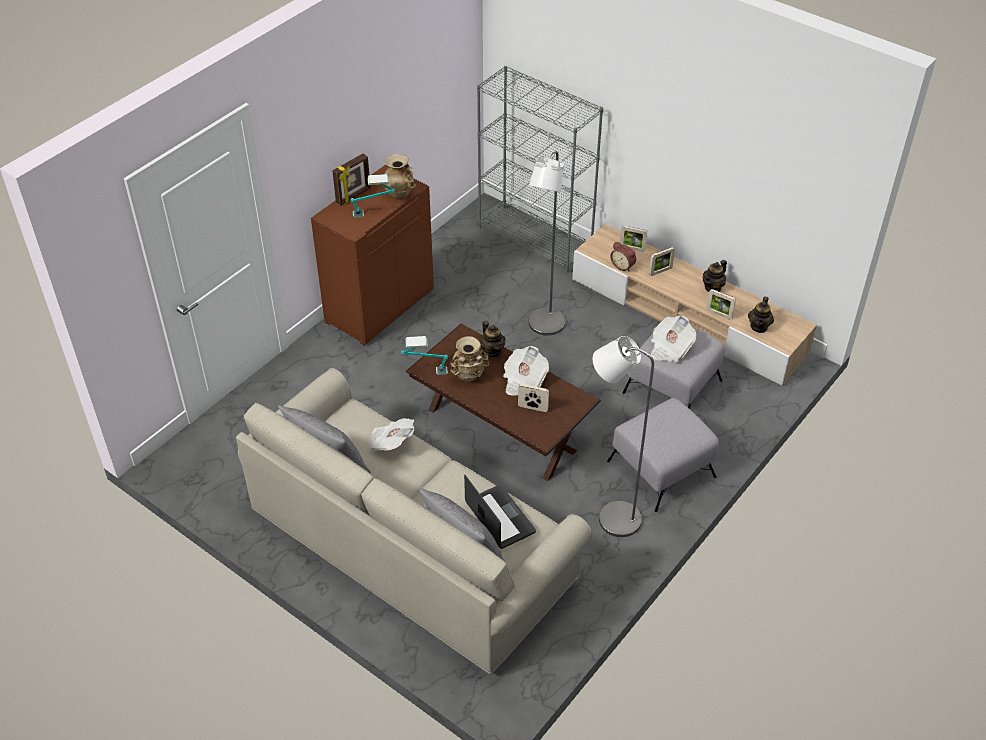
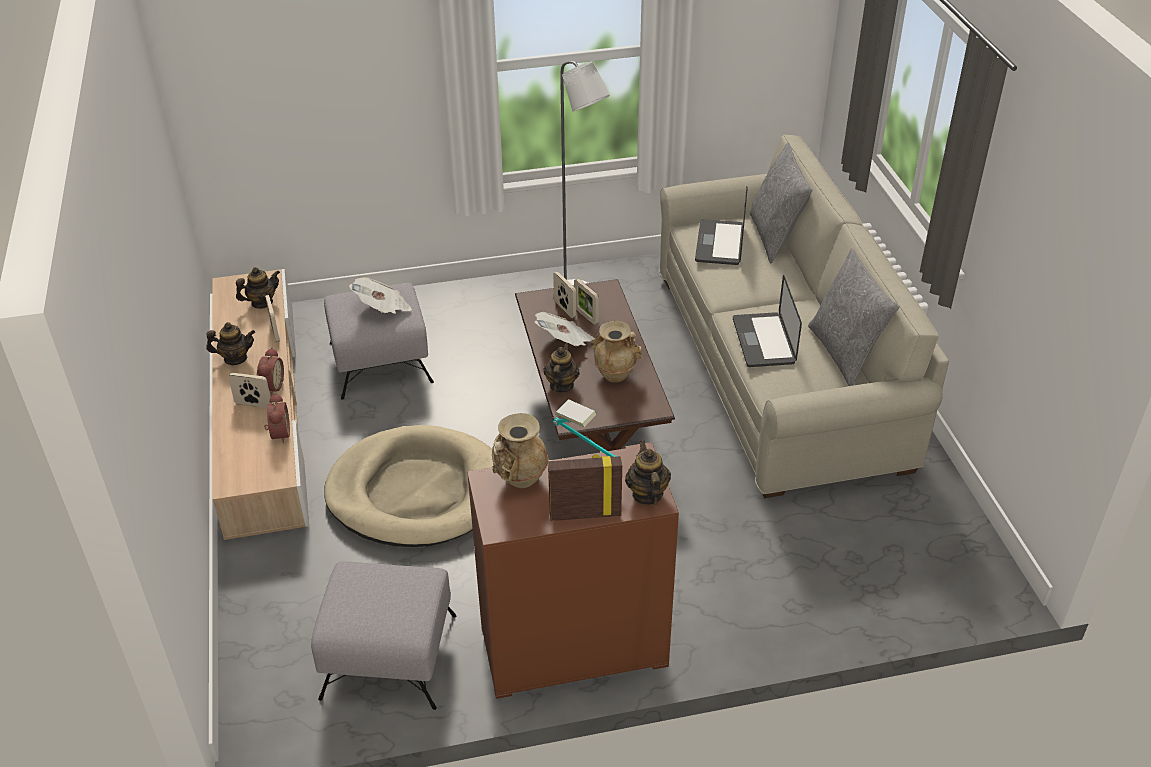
camera: 140 degrees left, 5 degrees down
newspaper [368,418,414,451] -> laptop [733,275,802,367]
table lamp [401,336,448,375] -> none
grey bookcase [477,66,603,273] -> none
grey floor lamp [529,151,565,336] -> beige dog bed [324,425,493,547]
grey ottoman [607,398,719,512] -> grey ottoman moved to [311,561,457,710]
picture frame [620,226,647,252] -> picture frame moved to [553,272,576,318]
none -> alarm clock [257,348,284,396]
none -> teapot [625,441,671,505]

